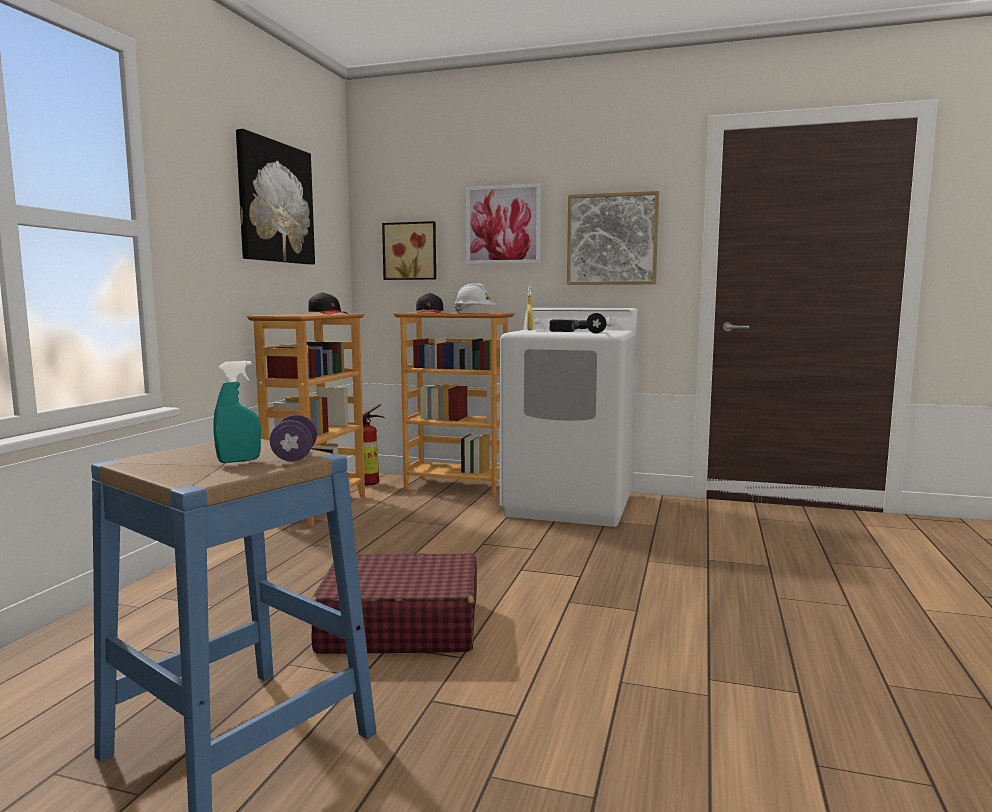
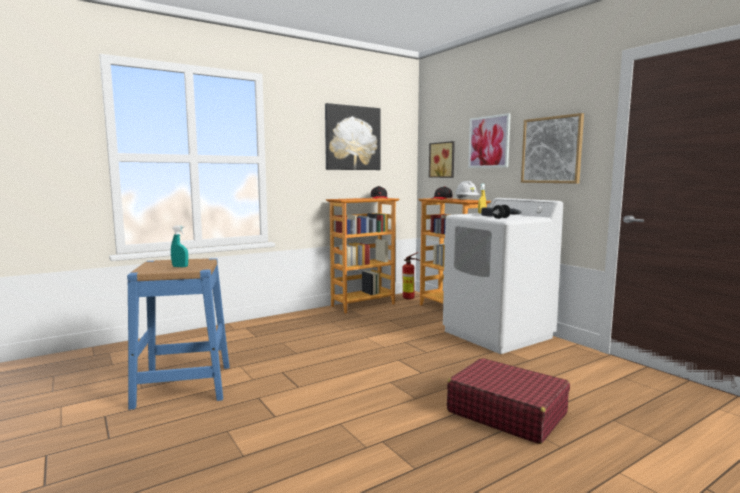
camera: 40 degrees right, 0 degrees up
purple dumbbell [270,415,317,461] -> none
red suitcase [311,553,477,654] -> red suitcase moved to [447,358,570,444]

